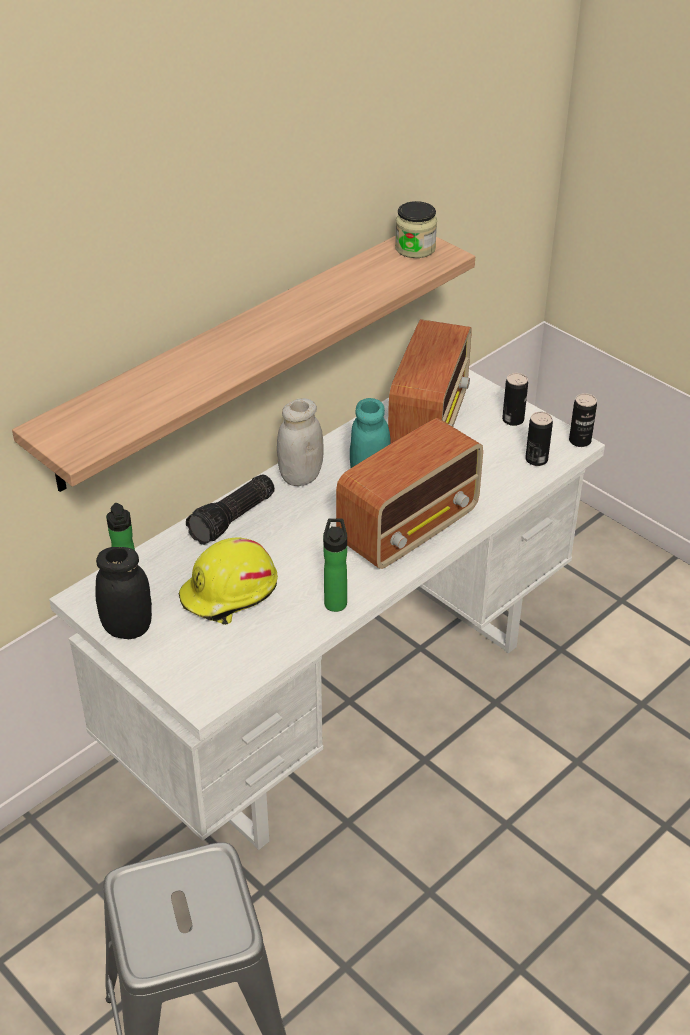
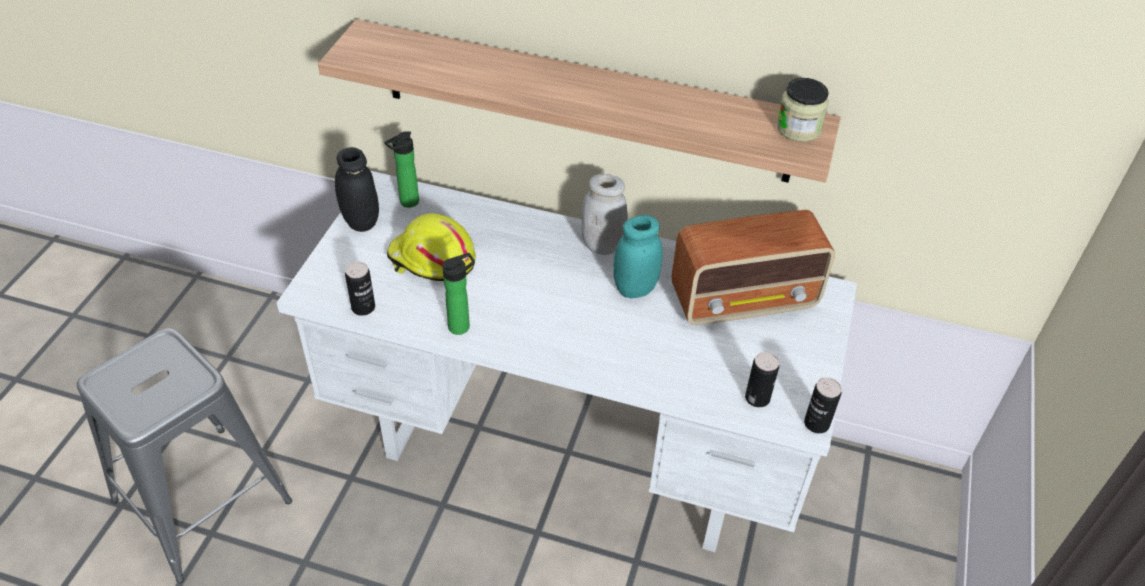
camera: 60 degrees right, 5 degrees up
flashlight [186,474,275,545] -> none
radio [336,418,483,569] -> none
can [502,373,528,426] -> can moved to [345,262,375,316]

